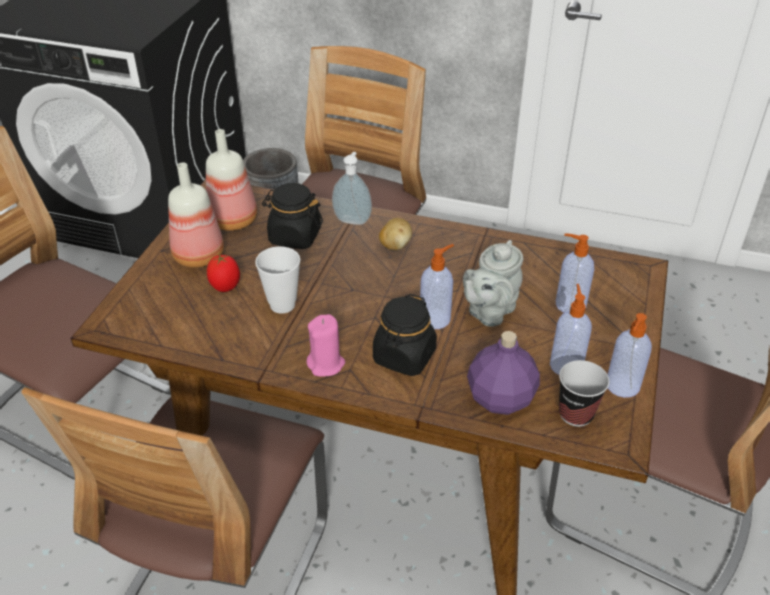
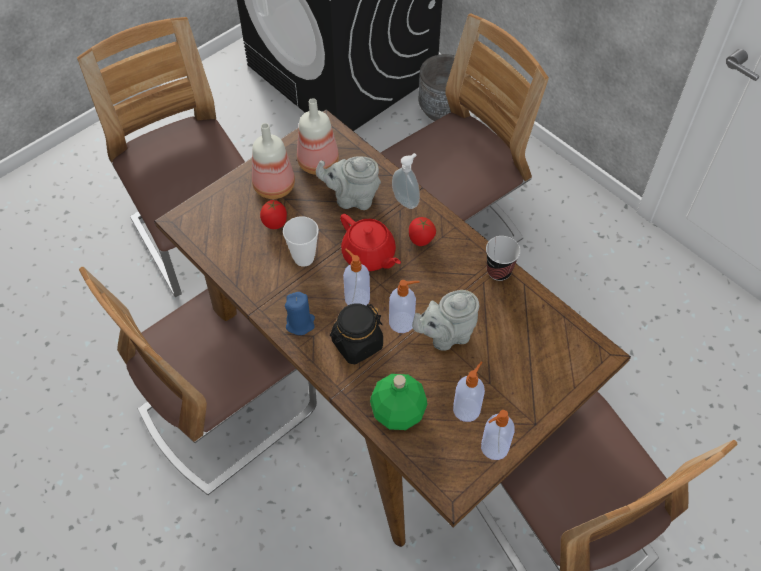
camera: 30 degrees right, 15 degrees up
black jar [262,183,323,249] -> grey teapot [316,156,381,210]
pink candle [306,314,345,377] -> blue candle [285,292,315,335]
potato [379,218,412,250] -> tomato [409,217,436,246]
purple bottle [467,331,540,415] -> green bottle [370,374,427,430]
soap dispenser [556,233,594,313] -> soap dispenser moved to [343,249,370,305]
cup [559,360,609,427] -> cup moved to [486,236,521,281]
none -> red teapot [340,214,401,271]

